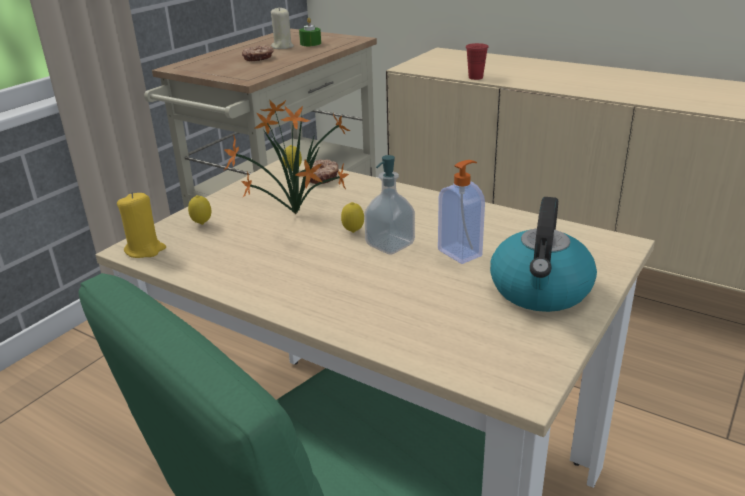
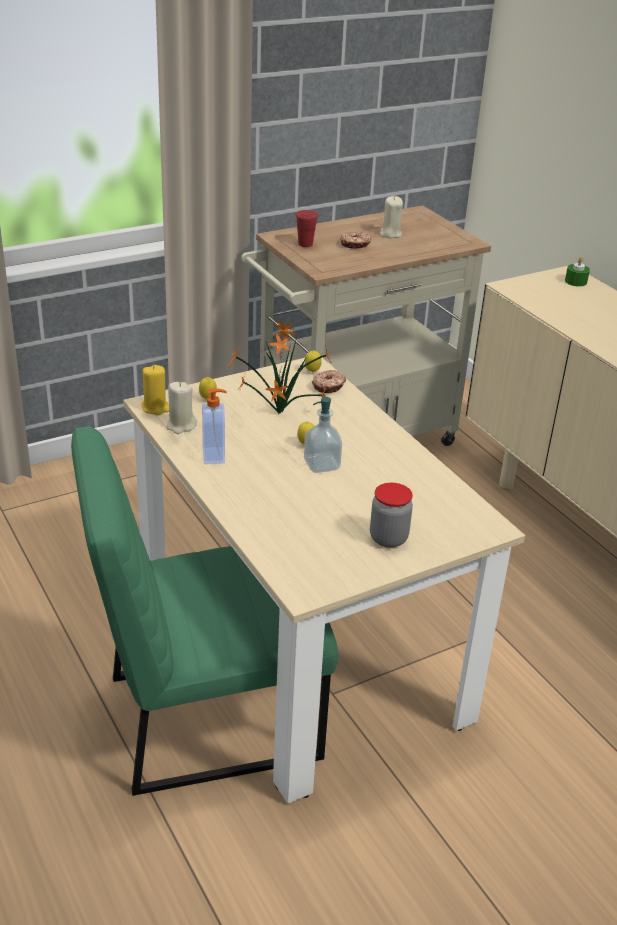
camera: 25 degrees right, 5 degrees up
green candle [299,18,321,46] -> green candle moved to [565,257,590,287]
soap dispenser [438,160,485,264] -> soap dispenser moved to [202,388,227,464]
red cup [466,43,489,80] -> red cup moved to [296,210,318,247]
kettle [490,197,597,312] -> jar [370,483,413,548]
none -> beige candle [166,382,197,434]

